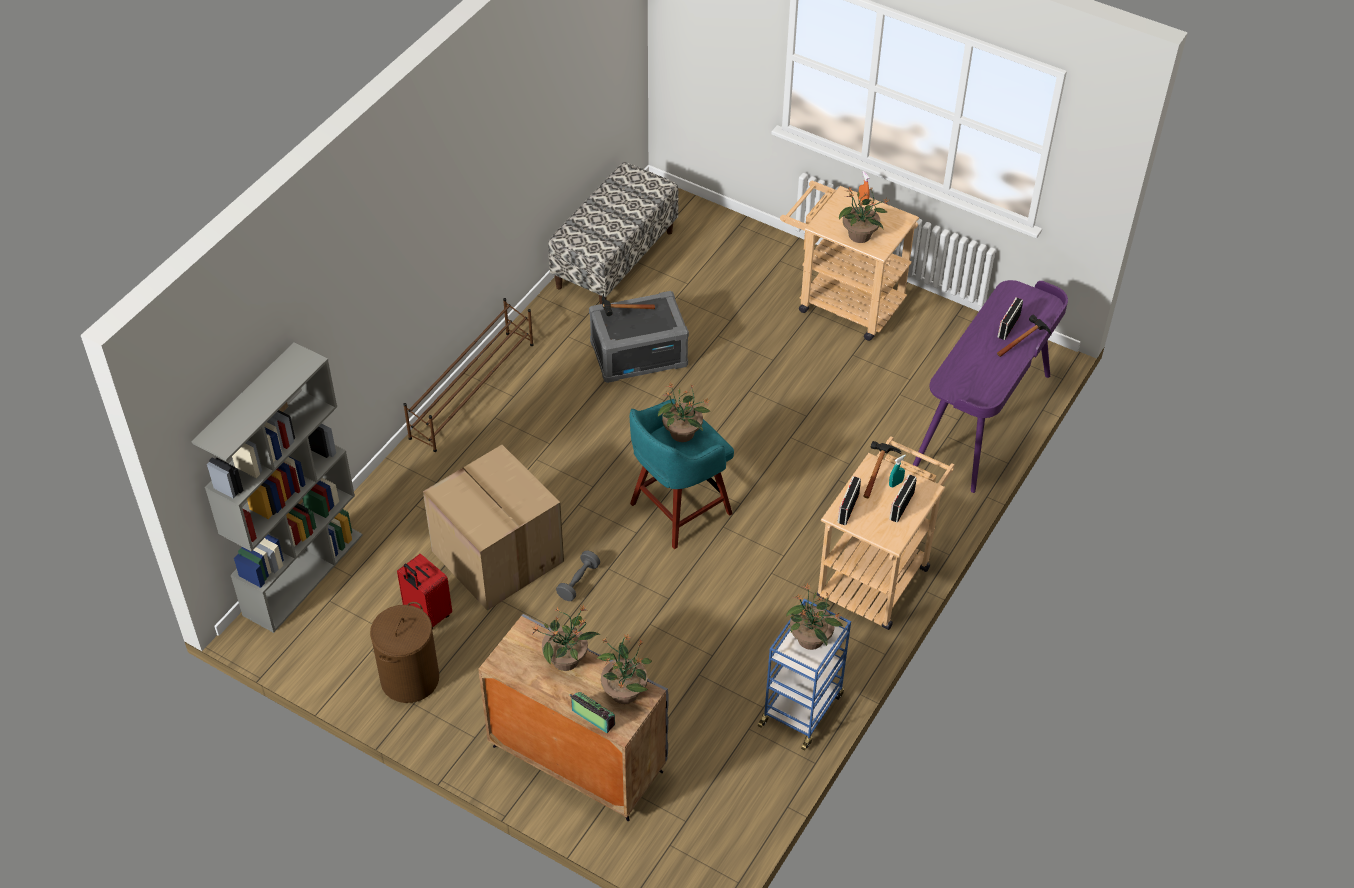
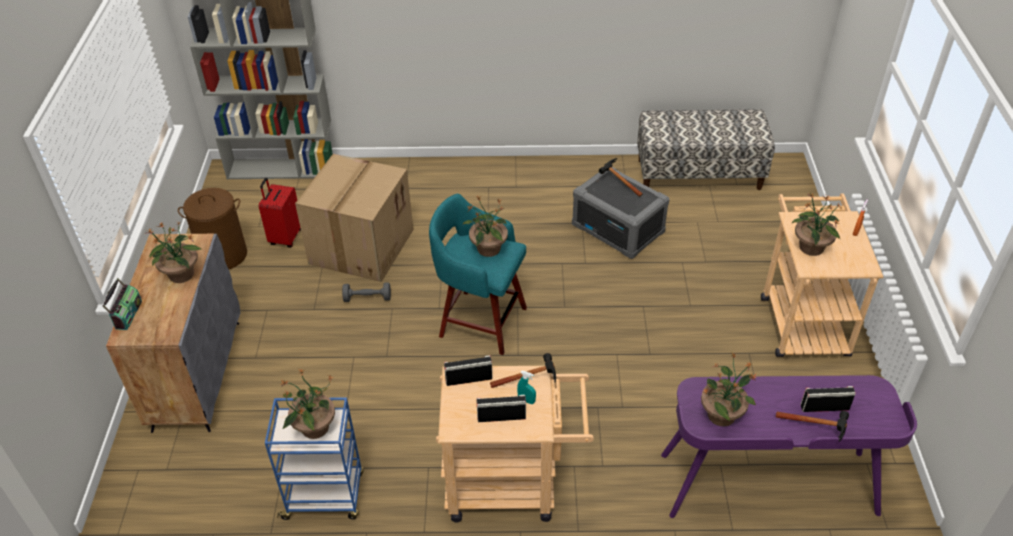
camera: 60 degrees right, 5 degrees down
brown shoe rack [403,298,534,452] -> none
potted plant [597,634,652,704] -> potted plant moved to [701,352,757,426]

